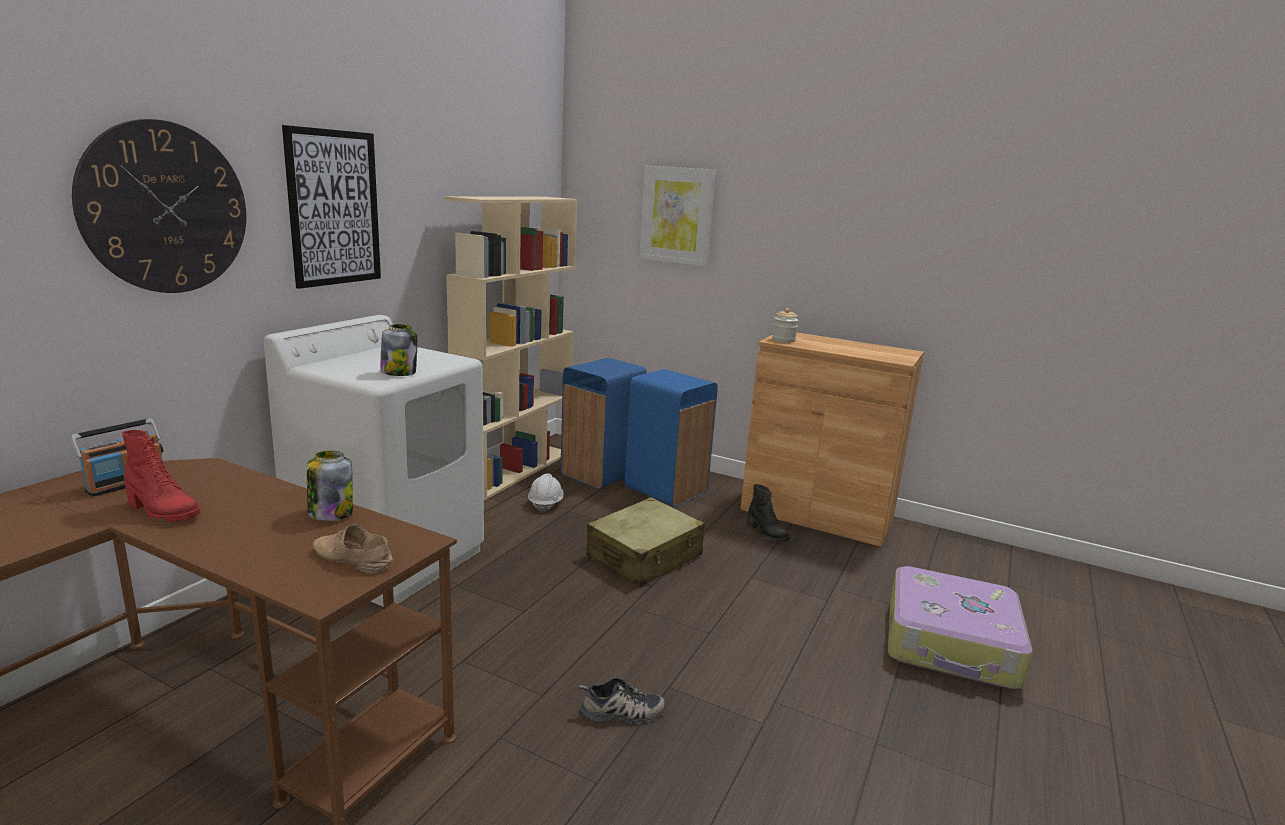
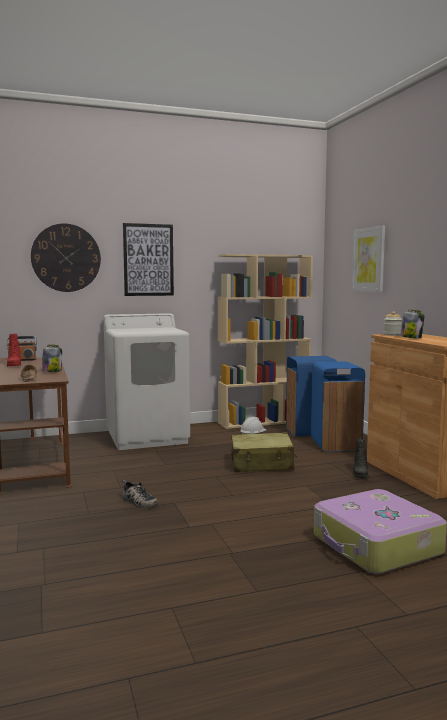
camera: 45 degrees right, 10 degrees down
jar [380,324,418,376] -> jar moved to [401,310,424,338]

